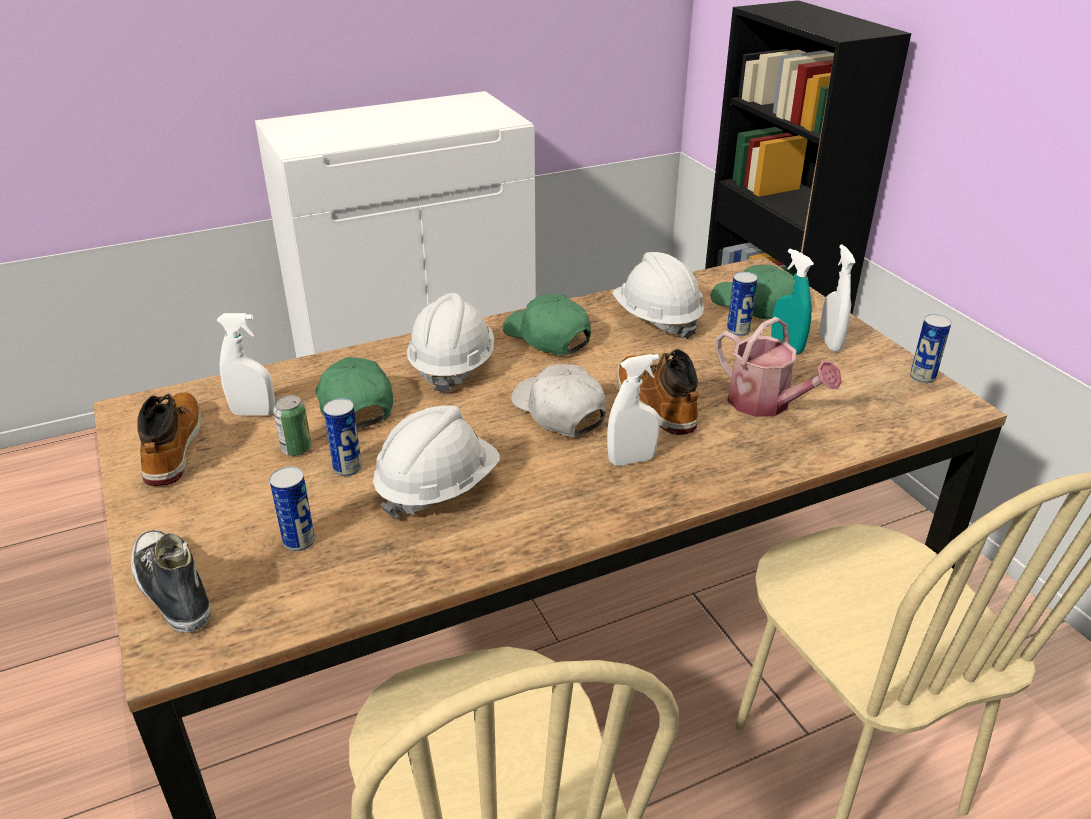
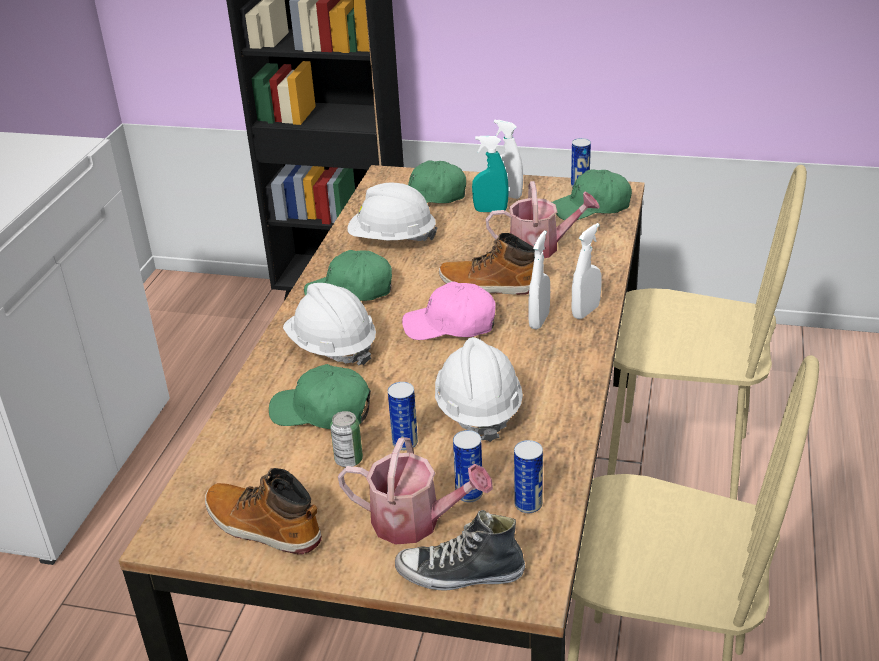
camera: 50 degrees left, 0 degrees up
white spray bottle [217,313,275,416] -> white spray bottle moved to [572,223,602,319]
white cap [511,364,606,437] -> pink cap [402,282,496,340]
can [727,272,758,336] -> can moved to [514,440,543,513]
none -> watering can [338,437,493,545]
none -> green cap [552,170,632,221]

